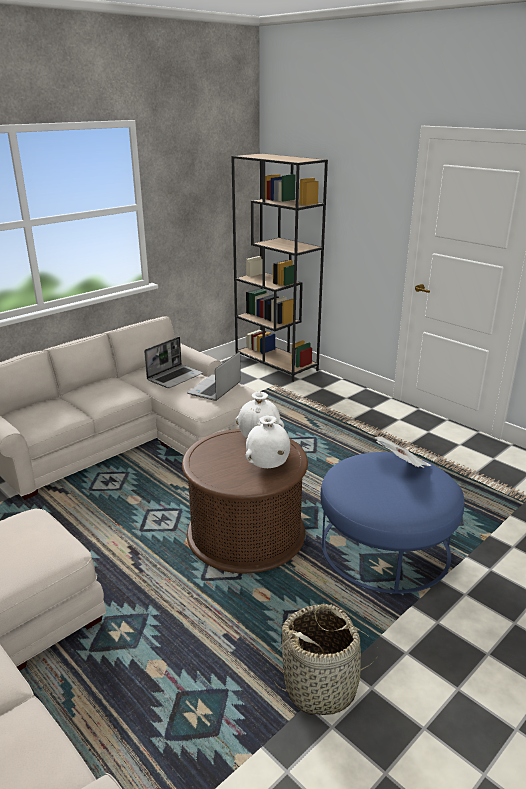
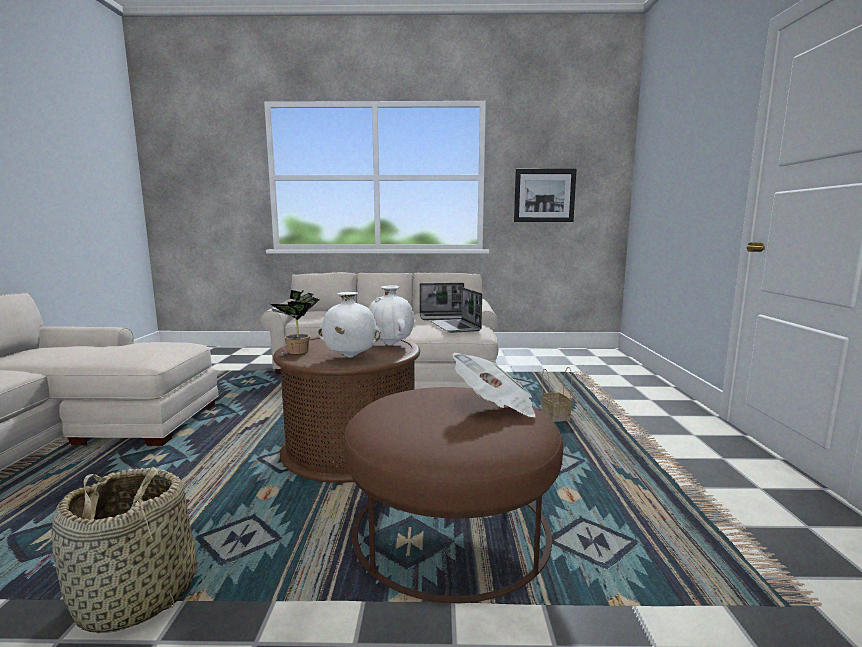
camera: 45 degrees right, 15 degrees down
laptop [187,352,241,401] -> laptop turned 90 degrees counterclockwise [431,287,482,333]
bookcase [231,153,328,382] -> none
blue ottoman [321,452,465,594] -> brown ottoman [343,387,563,603]
none -> potted plant [271,290,319,354]
none -> picture [514,169,576,222]
none -> basket [541,367,572,422]

